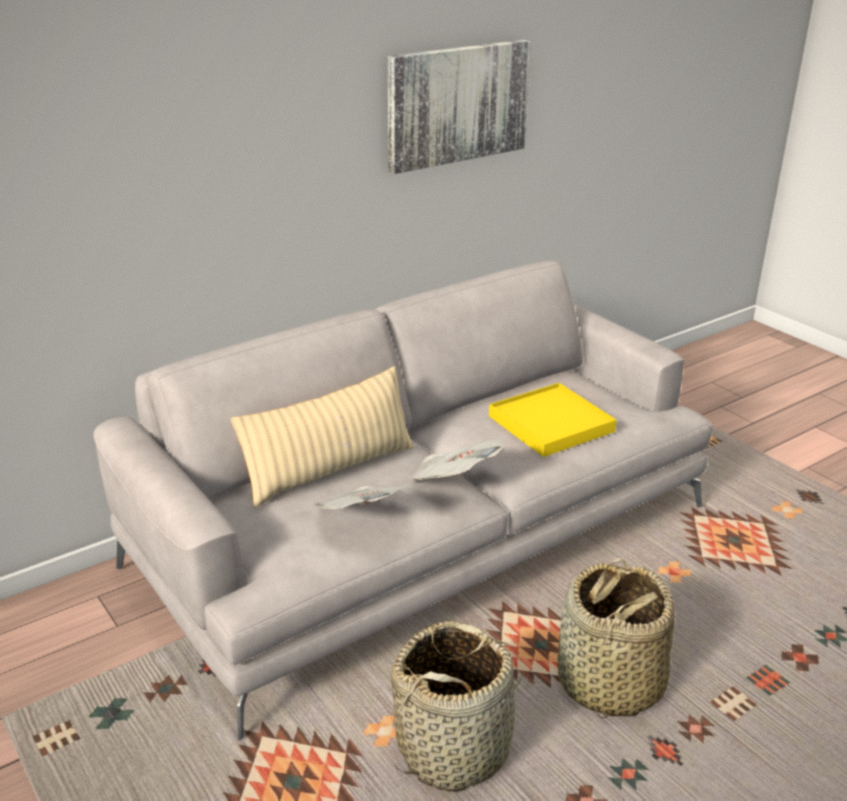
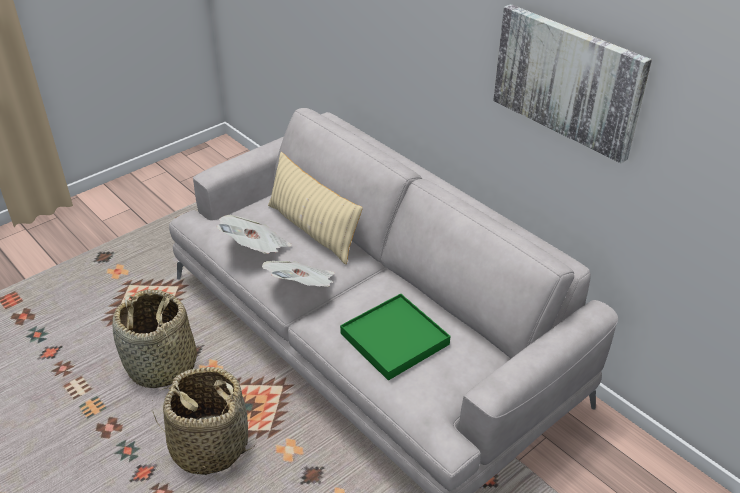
camera: 85 degrees right, 10 degrees up
yellow tray [489,383,616,457] -> green tray [340,293,450,381]

